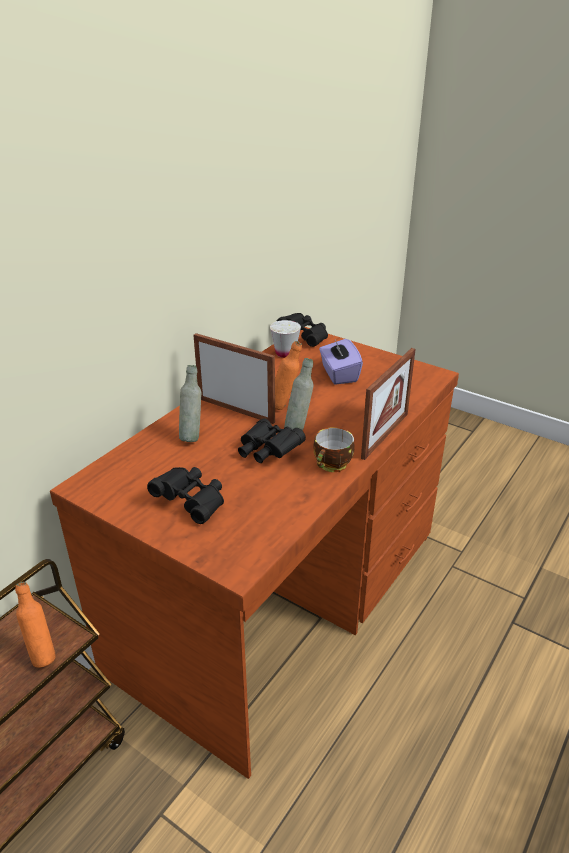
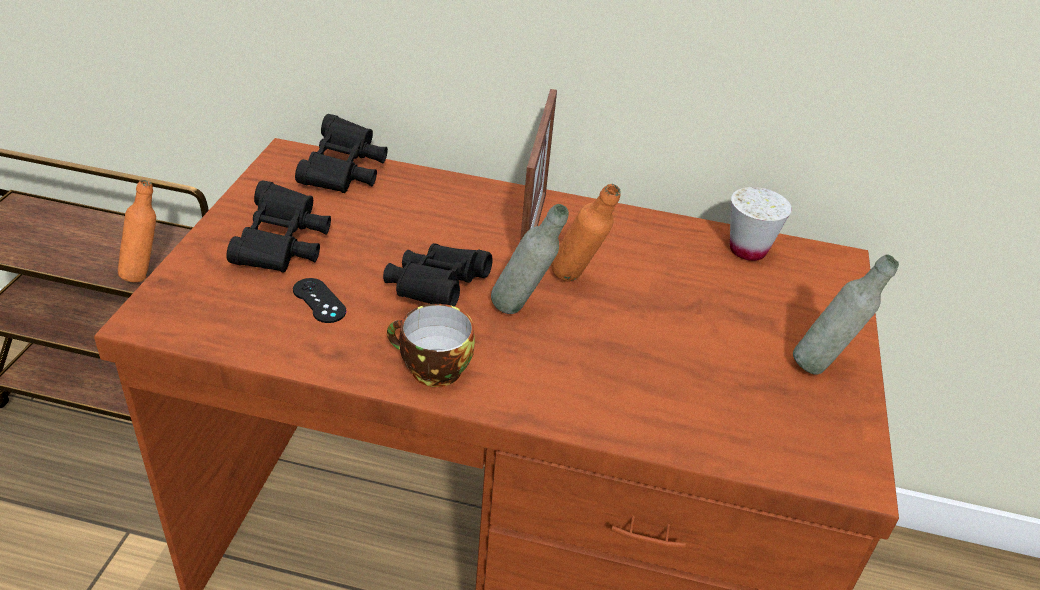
camera: 65 degrees right, 5 degrees up
grey bottle [179,365,202,442] -> grey bottle moved to [793,255,899,375]
black binoculars [277,313,328,347] -> black binoculars moved to [295,114,388,193]
purple tissue box [319,339,363,385] -> none
picture frame [361,348,416,460] -> none
none -> black game controller [293,278,346,323]

